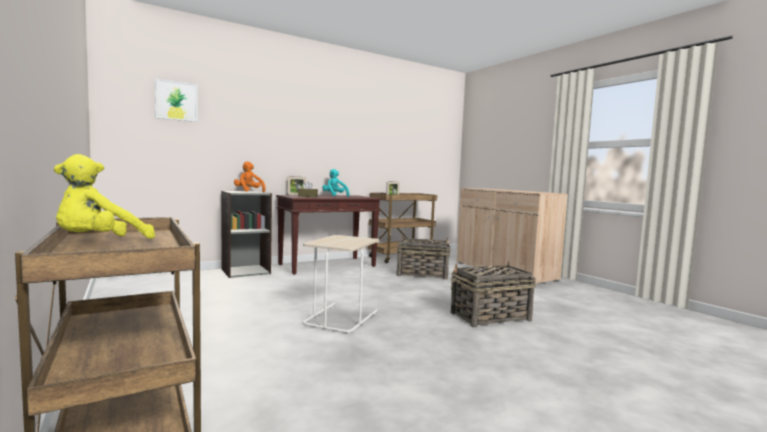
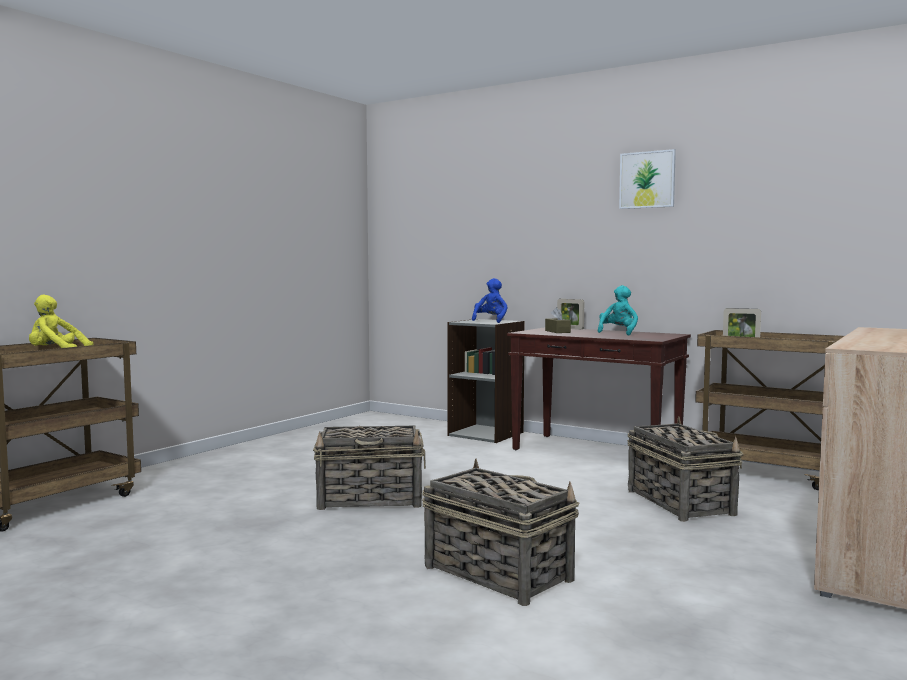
camera: 65 degrees right, 0 degrees up
picture [155,79,197,122] -> picture moved to [619,149,676,209]
orange plush toy [234,161,266,192] -> blue plush toy [472,278,508,323]
beige side table [303,235,379,334] -> basket [313,426,426,510]

